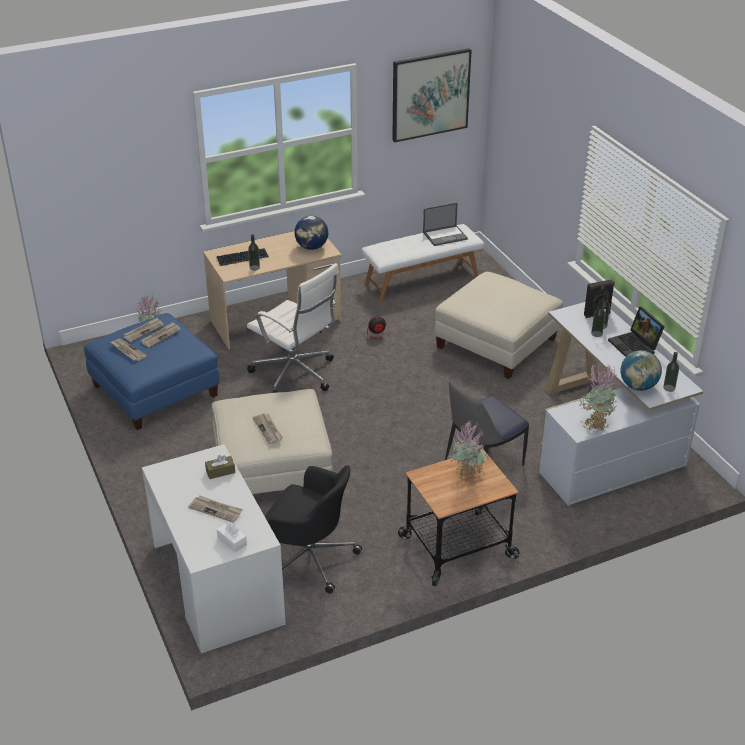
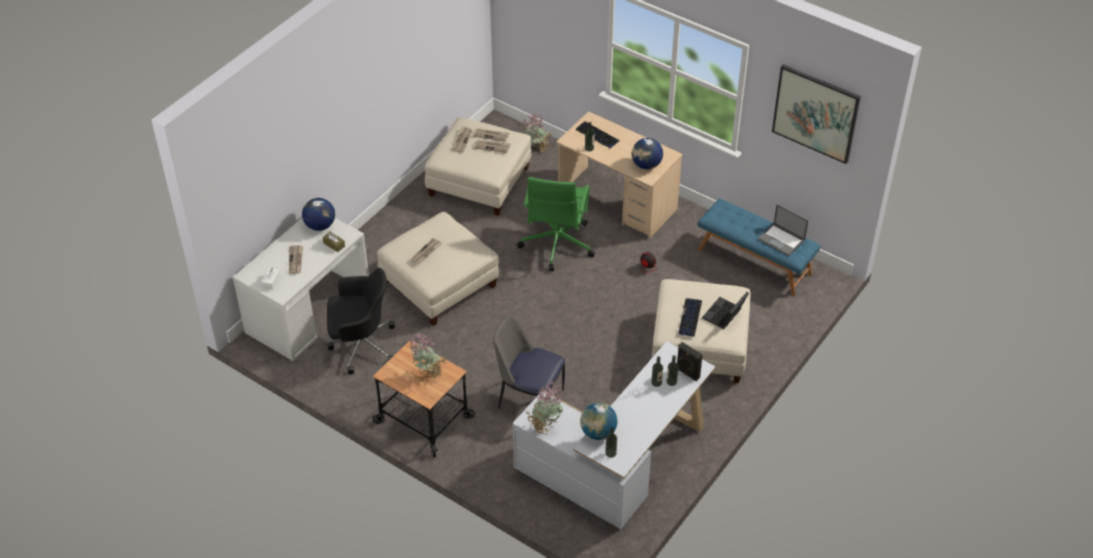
camera: 60 degrees right, 10 degrees up
blue ottoman [84,313,220,430] -> beige ottoman [425,117,531,216]
white office chair [247,263,339,393] -> green office chair [517,177,595,271]
black office chair [265,465,362,594] -> black office chair turned 90 degrees counterclockwise [327,268,395,374]
white bench [361,224,484,302] -> blue bench [697,199,820,296]
laptop [608,307,665,357] -> laptop moved to [702,292,749,329]
none -> globe [302,198,335,231]
none -> keyboard [678,298,702,337]

